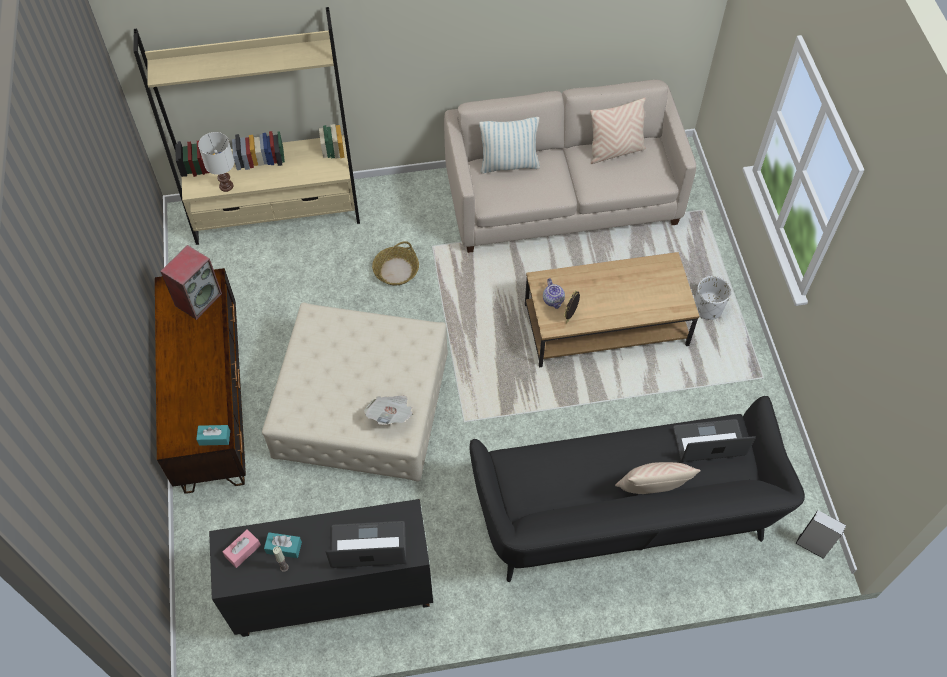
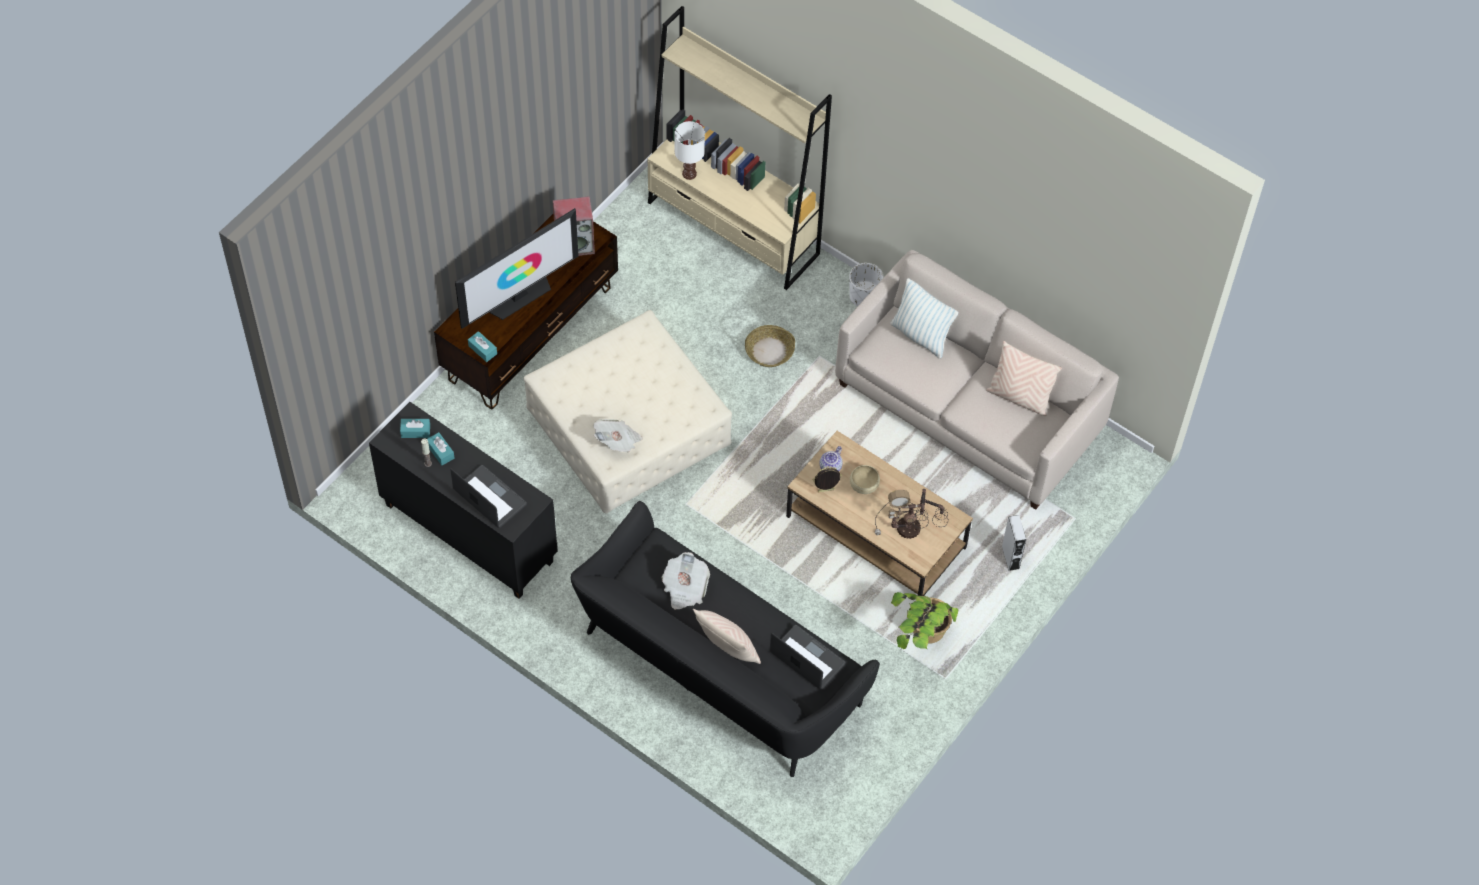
camera: 45 degrees right, 0 degrees up
pink tissue box [223,529,261,568] -> turquoise tissue box [400,419,430,438]
white planter [695,276,731,320] -> white planter moved to [849,263,884,307]
grey speaker [796,510,846,559] -> grey speaker moved to [1002,515,1026,571]
none -> television [455,208,578,329]
none -> newspaper [662,552,710,610]
none -> beige bowl [850,465,880,494]
none -> table lamp [875,489,948,539]
none -> potted plant [891,592,958,649]

